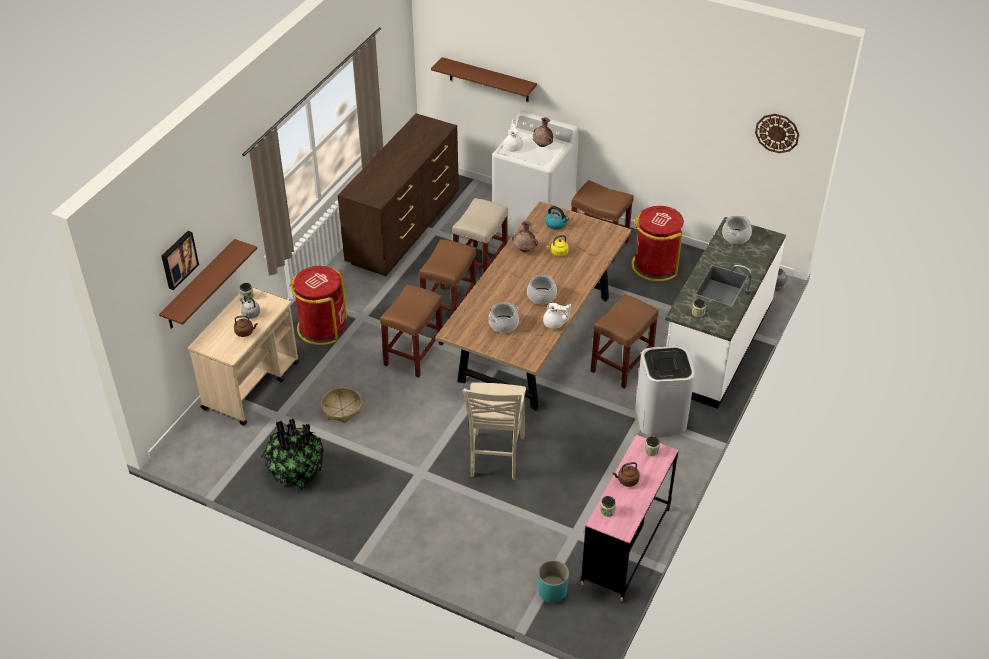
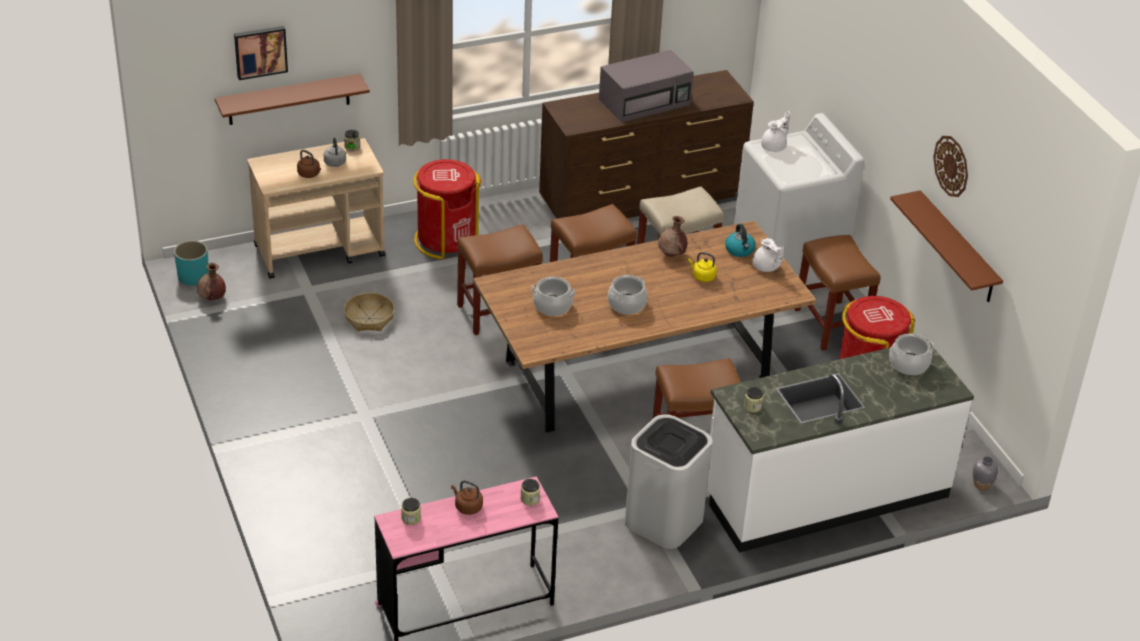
camera: 40 degrees right, 5 degrees down
potted plant [261,419,324,490] -> none
brown shelf [431,57,537,102] -> brown shelf moved to [890,190,1003,302]
beige chair [463,383,526,480] -> none
brown vase [533,118,553,147] -> brown vase moved to [197,263,226,300]
turquoise planter [538,560,569,602] -> turquoise planter moved to [174,240,209,286]
white teapot [543,303,571,329] -> white teapot moved to [752,238,784,272]
wall clock [755,114,799,153] -> wall clock moved to [933,136,968,197]
none -> grey microwave [599,50,694,123]

